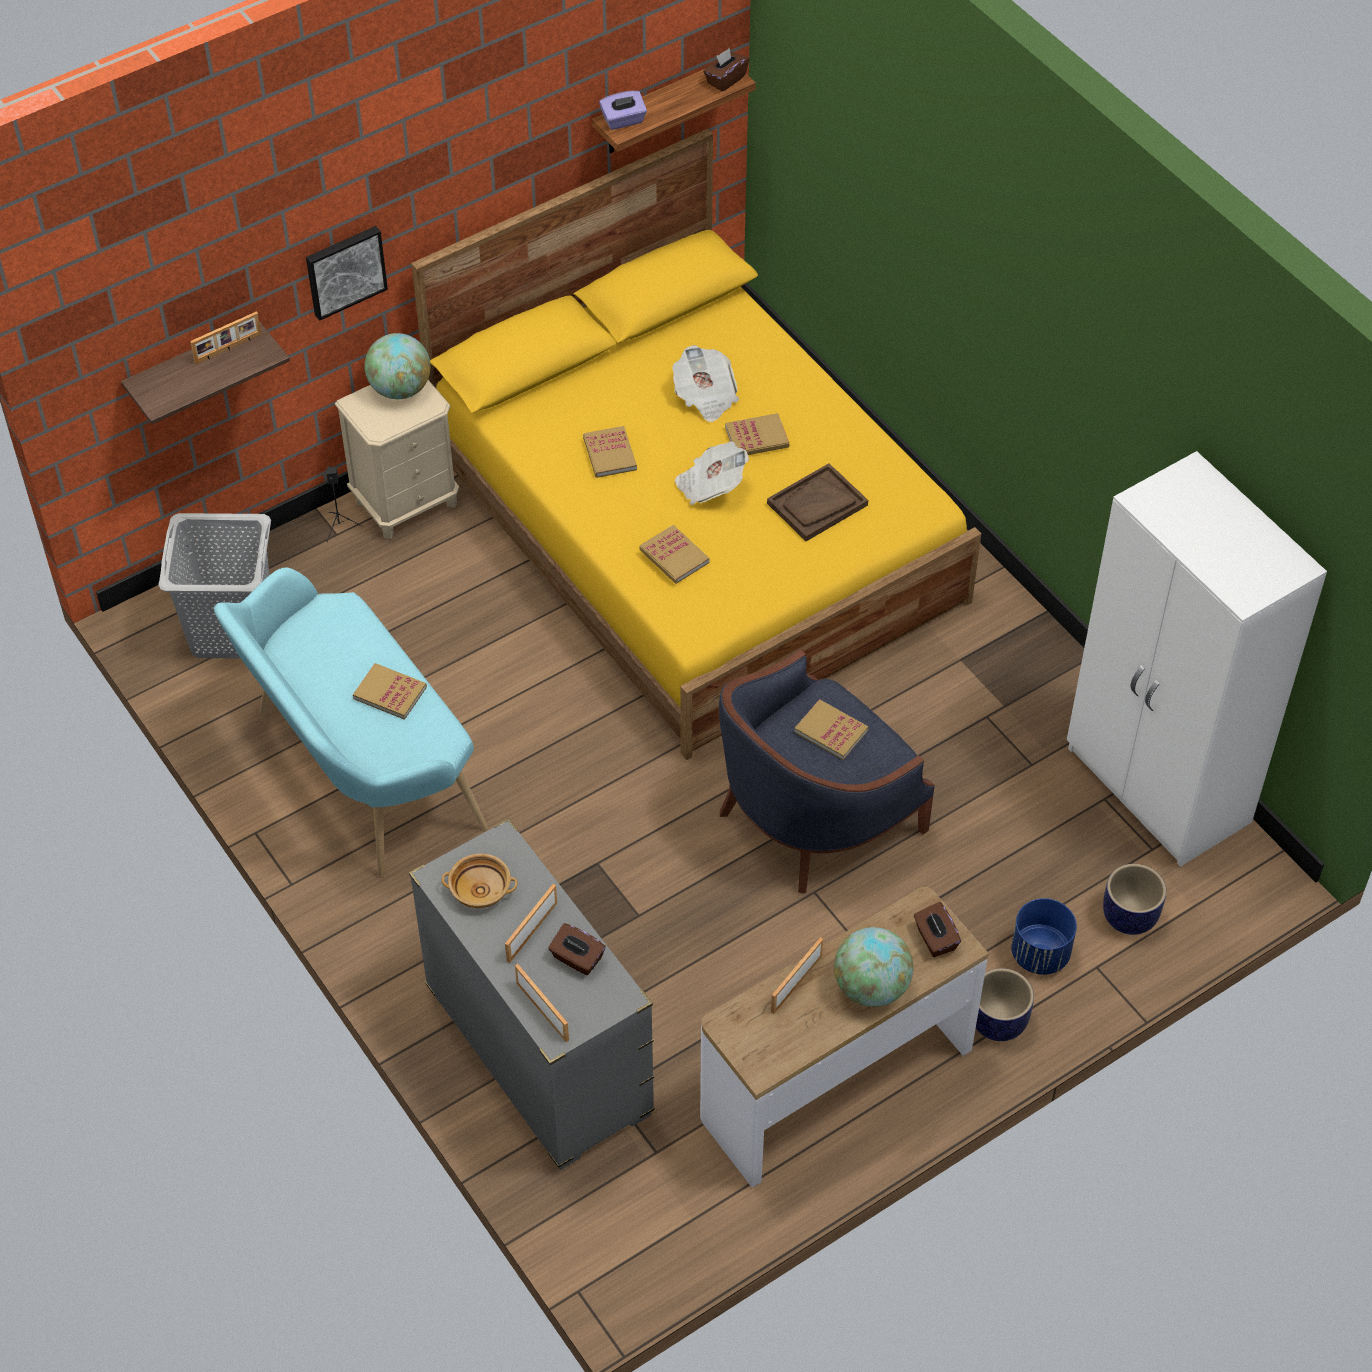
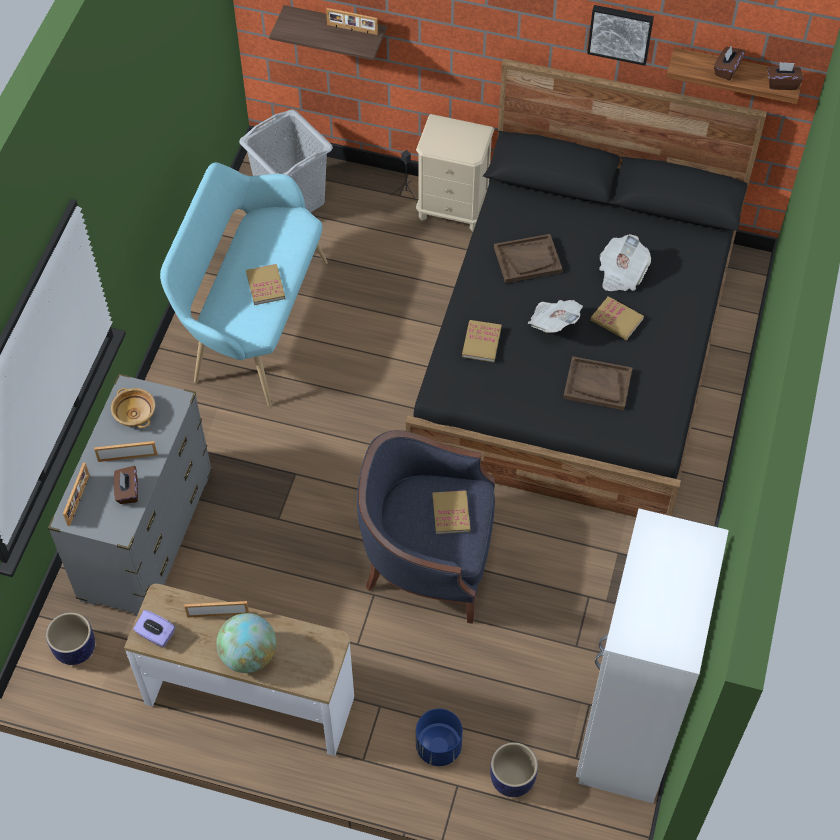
camera: 50 degrees right, 5 degrees up
picture [306,226,388,321] -> picture moved to [587,5,654,66]
globe [364,333,431,399] -> none
yellow bed [411,129,981,760] -> black bed [406,59,767,517]
book [583,426,637,478] -> brown tray [494,234,563,283]
purple tissue box [599,91,647,130] -> purple tissue box moved to [133,610,175,648]
brown tissue box [914,902,961,957] -> brown tissue box moved to [714,45,746,80]
planter [976,968,1034,1041] -> planter moved to [46,612,95,665]

